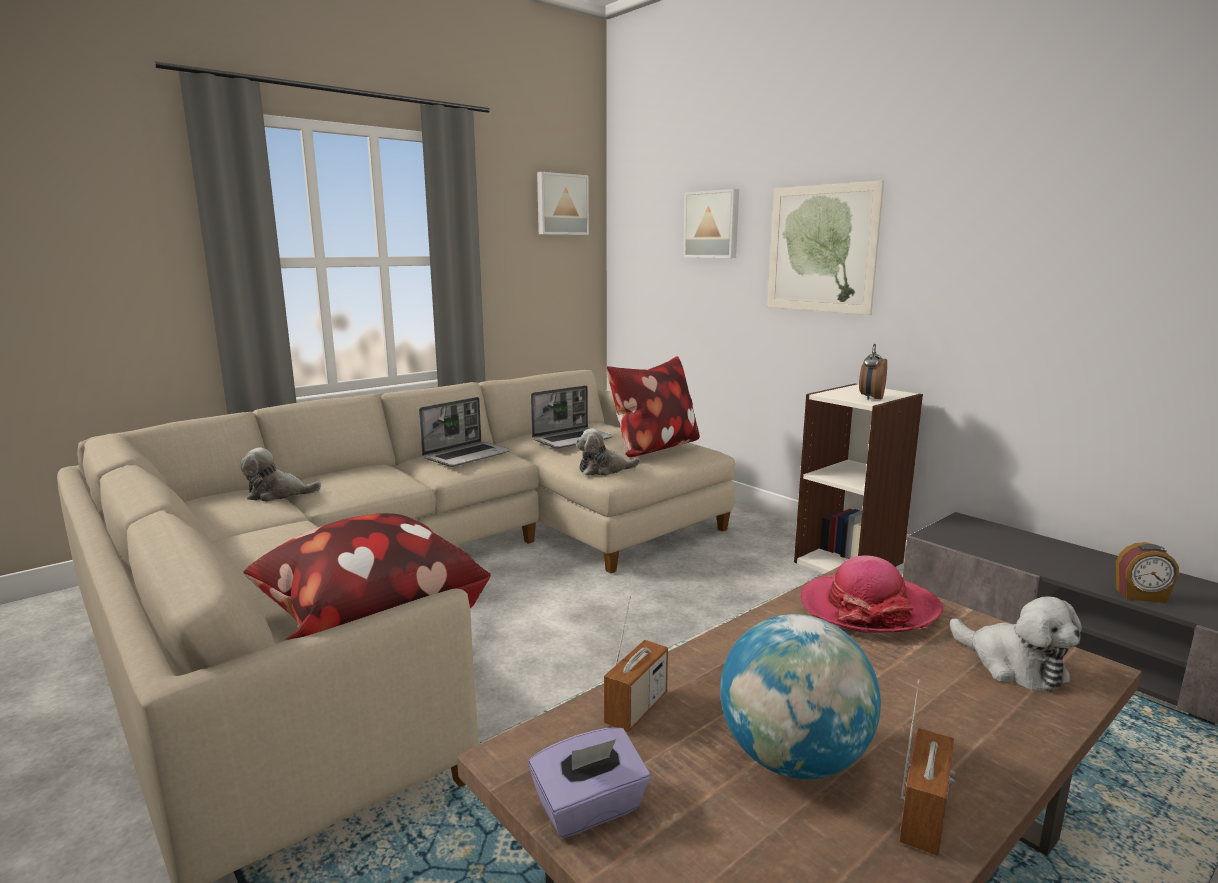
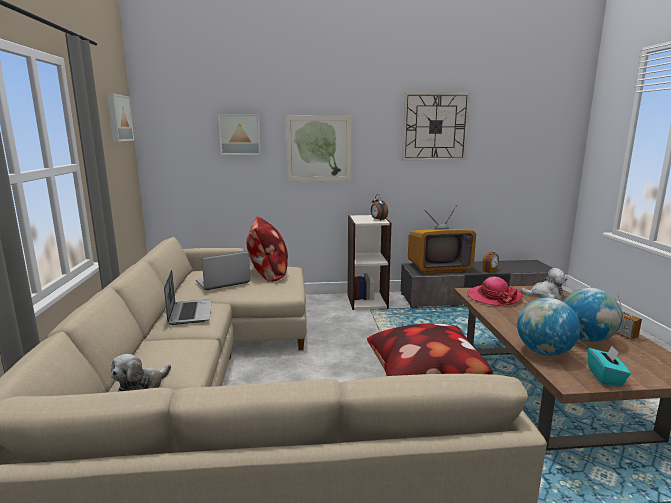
camera: 55 degrees left, 0 degrees up
purple tissue box [529,728,650,838] -> turquoise tissue box [588,346,631,386]
laptop [531,385,613,449] -> laptop turned 120 degrees counterclockwise [196,251,250,290]
plush toy [576,428,640,476] -> none
radio [604,596,668,733] -> globe [517,298,580,356]
none -> wall clock [402,92,470,160]
none -> television [408,205,476,274]

